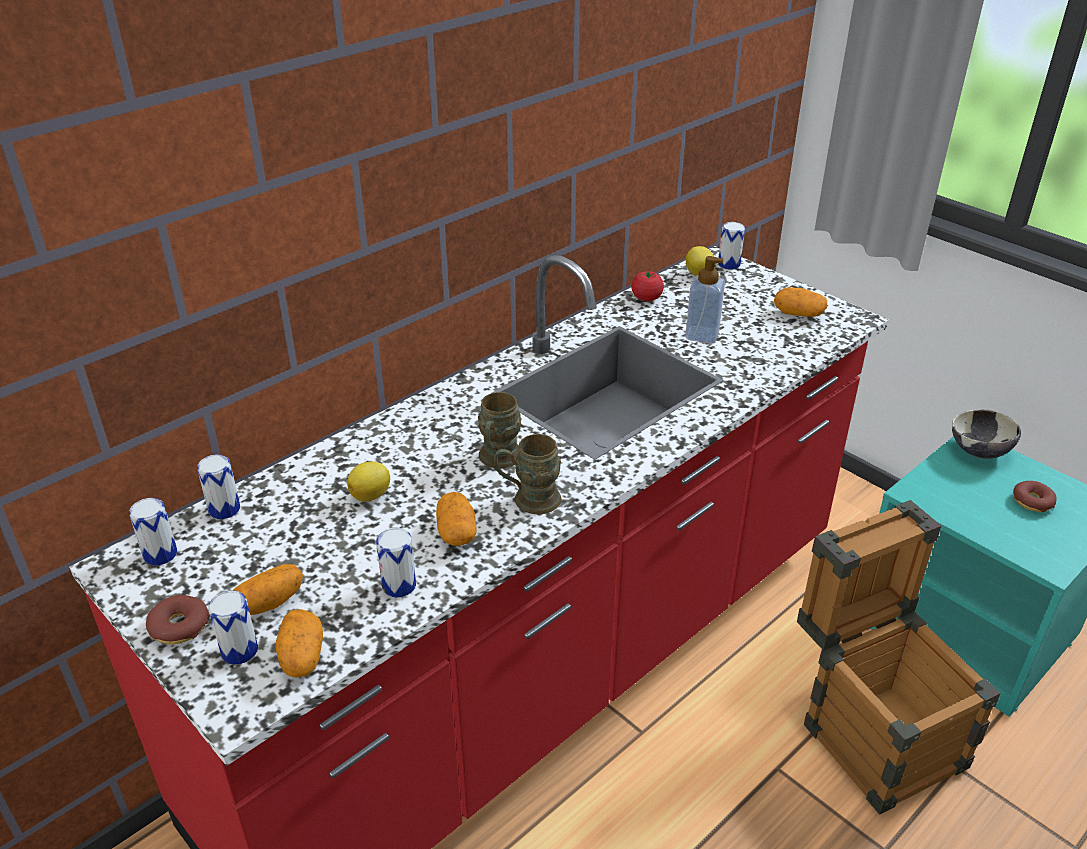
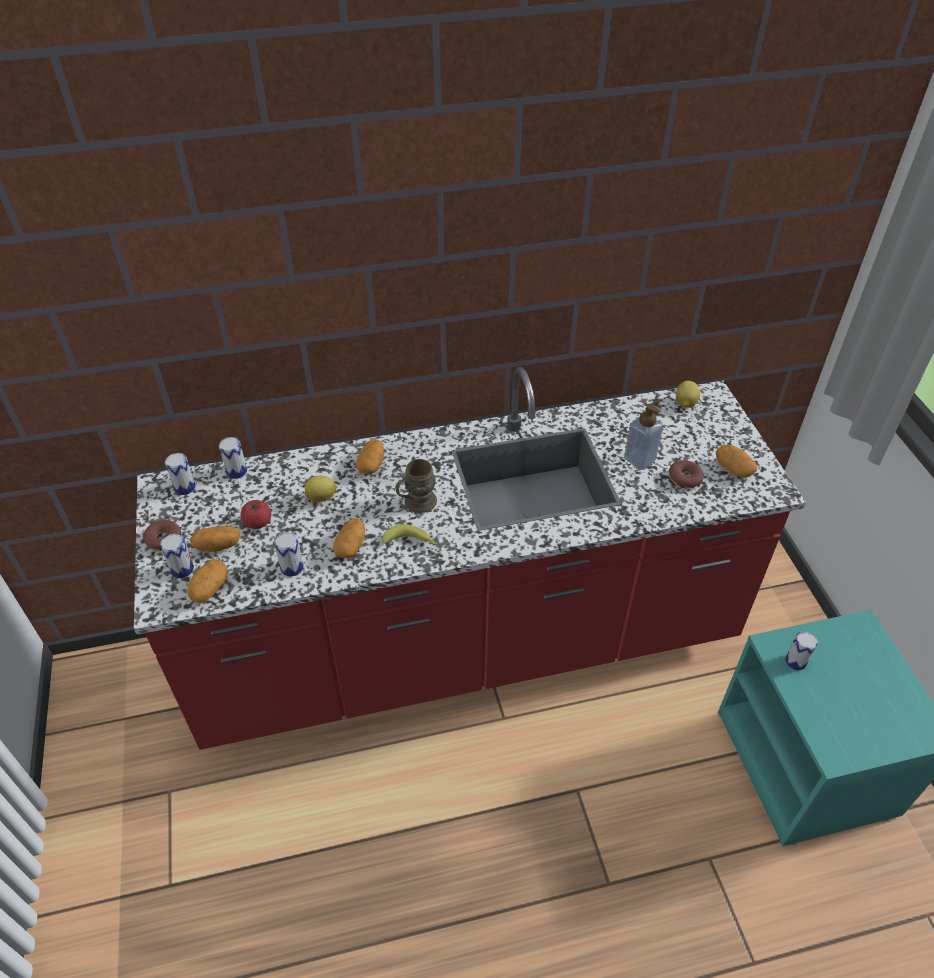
camera: 30 degrees right, 10 degrees up
brown mug [494,434,561,514] -> banana [382,524,437,546]
tomato [631,271,664,301] -> tomato moved to [240,500,271,529]
can [718,222,745,270] -> can moved to [785,631,818,670]
crate [797,500,1001,815] -> none
bowl [952,410,1021,459] -> none
donut [1013,481,1057,512] -> donut moved to [669,460,704,488]
none -> potato [356,439,384,474]

